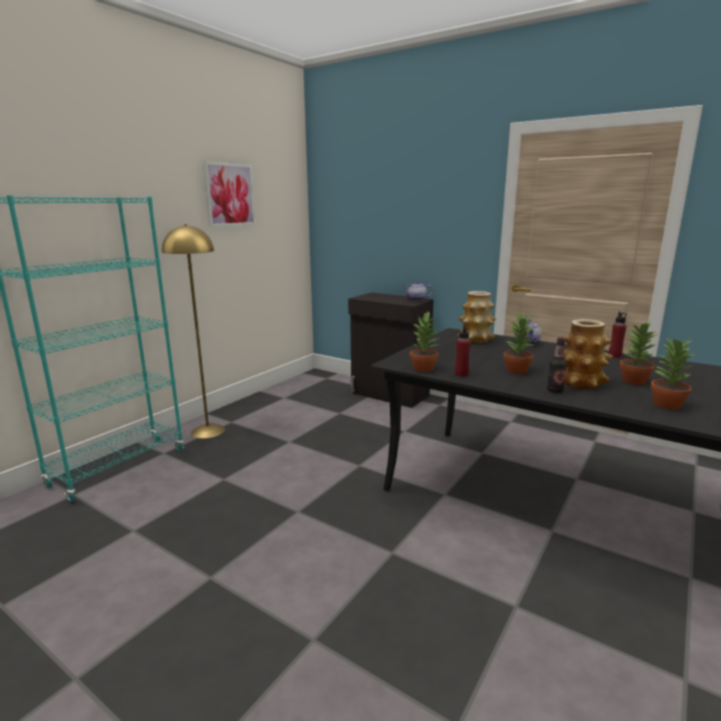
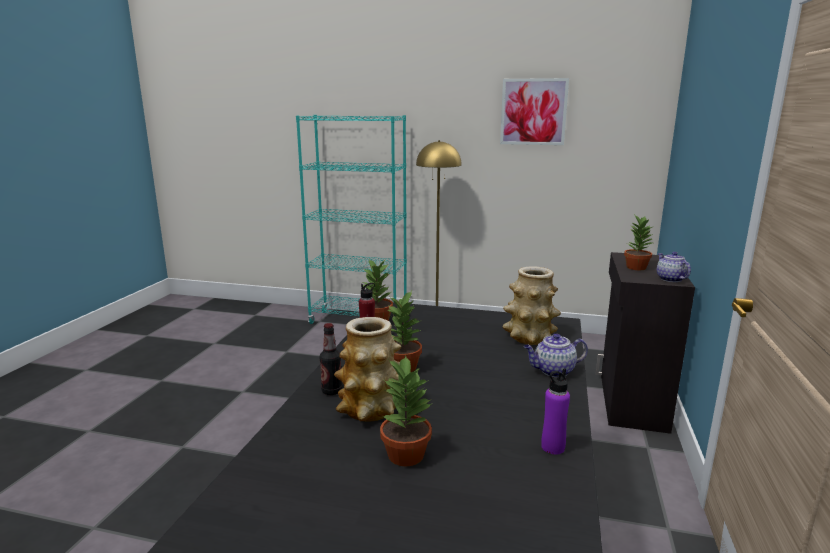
camera: 70 degrees right, 0 degrees up
red bottle [608,311,627,358] -> purple bottle [541,368,570,455]
potted plant [651,338,694,410] -> potted plant moved to [624,214,653,270]

